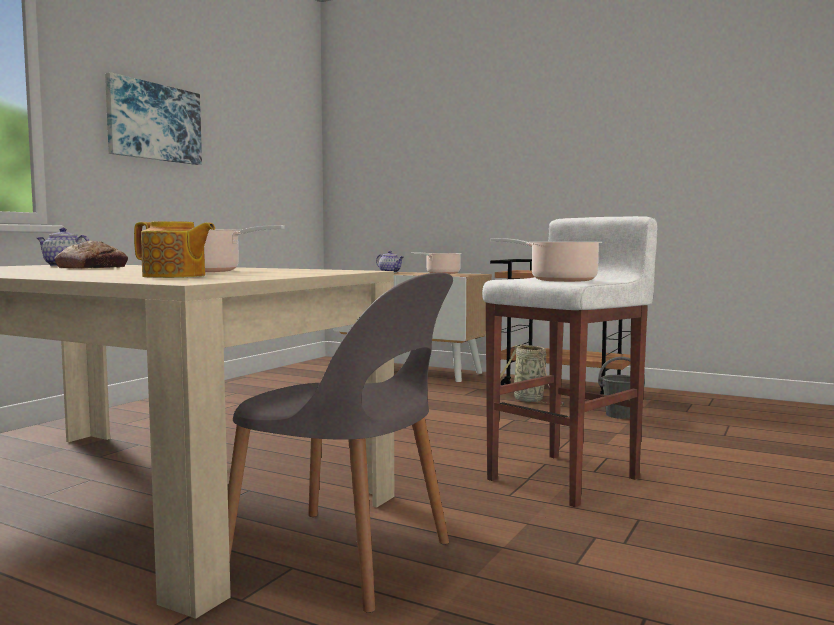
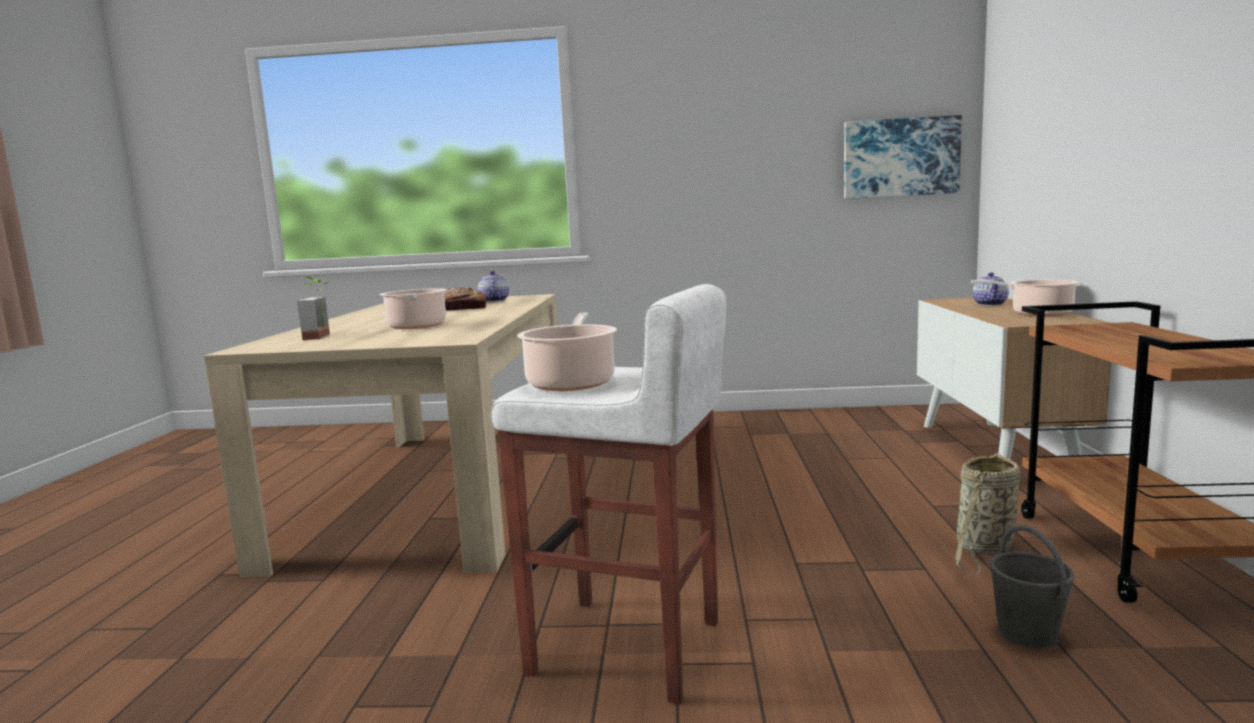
camera: 65 degrees right, 5 degrees up
picture [105,72,202,165] -> picture moved to [844,115,962,199]
teapot [134,221,215,278] -> potted plant [297,277,331,340]
grey chair [228,273,453,613] -> none

